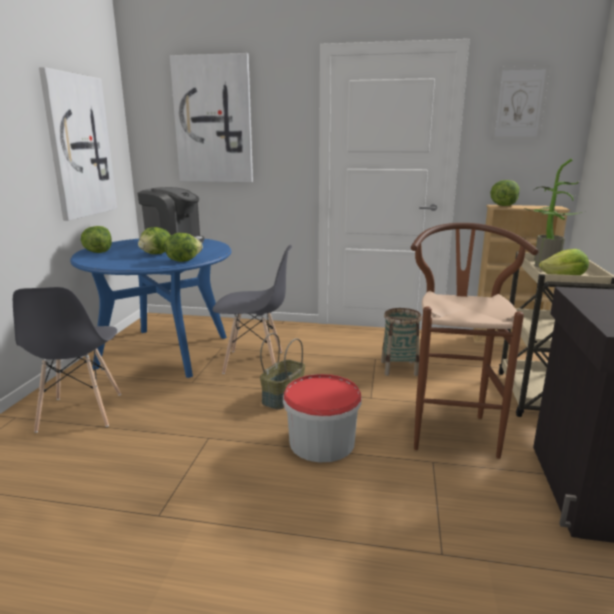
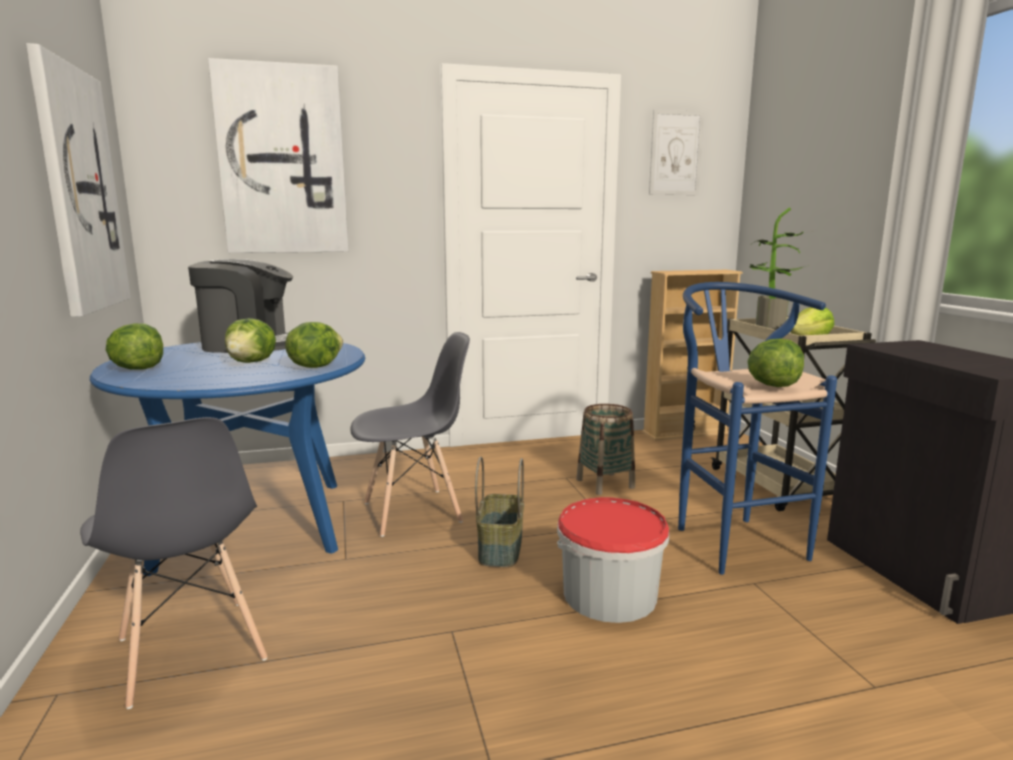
camera: 25 degrees left, 5 degrees down
brown stool [411,223,539,459] -> blue stool [678,282,837,575]
lettuce [490,180,519,206] -> lettuce moved to [748,338,804,387]

